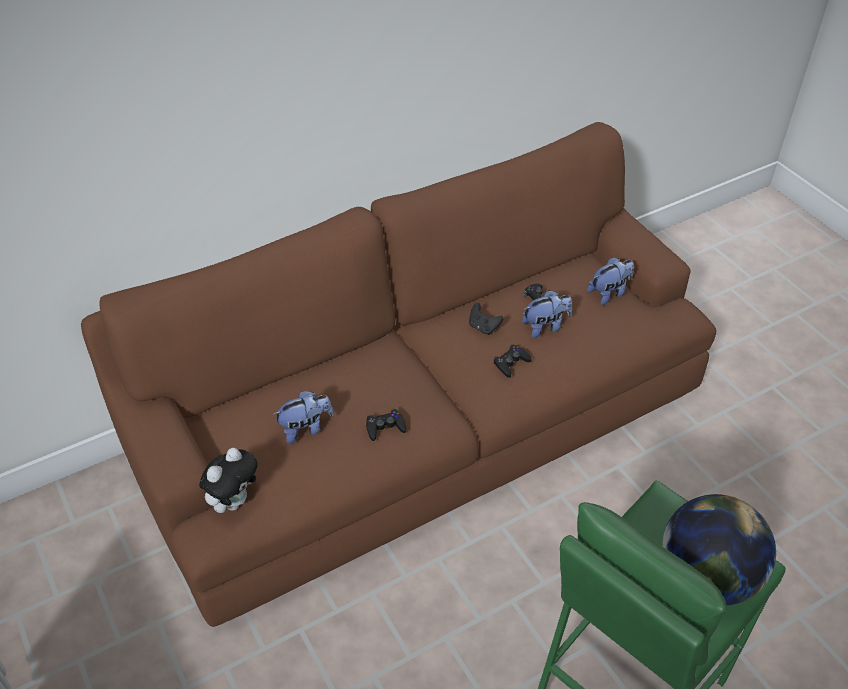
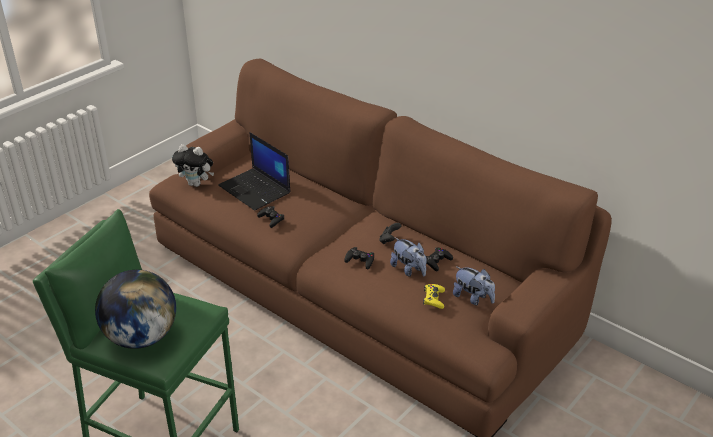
camera: 70 degrees right, 10 degrees down
plush toy [273,391,334,444] -> laptop [218,132,290,211]
none -> yellow game controller [423,284,445,309]

